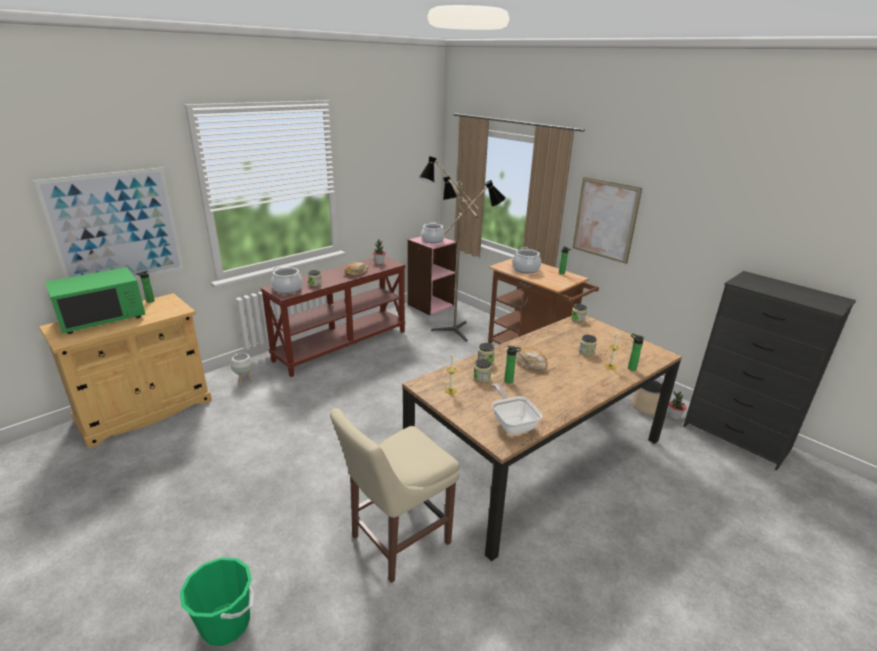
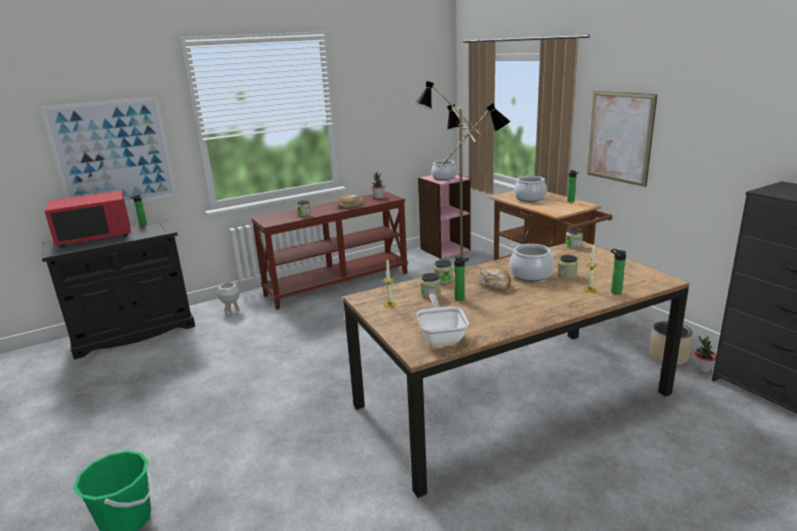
camera: 15 degrees right, 5 degrees down
beige cabinet [39,293,212,448] -> black cabinet [42,219,195,360]
green microwave [45,267,145,334] -> red microwave [44,190,131,248]
cooking pot [271,267,303,294] -> cooking pot moved to [510,243,554,281]
beige chair [330,408,460,583] -> none

